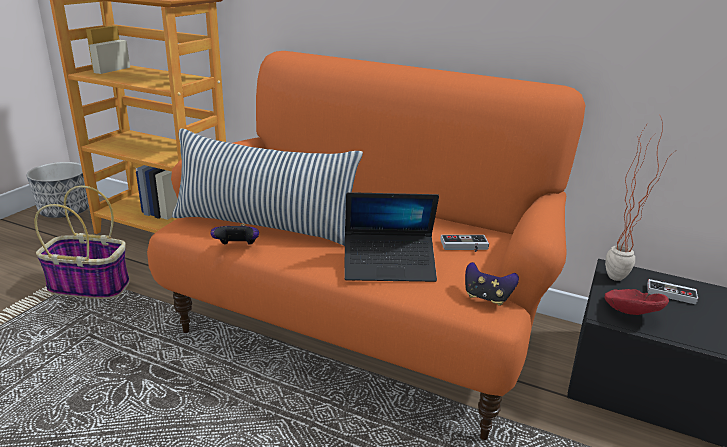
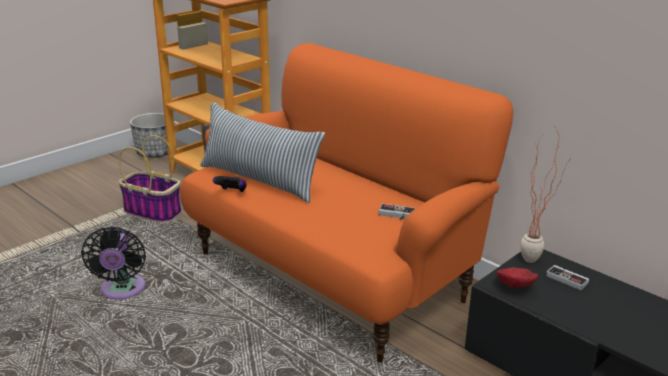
camera: 20 degrees right, 0 degrees up
laptop [344,192,439,282] -> none
game controller [465,262,519,306] -> none
none -> black fan [81,226,146,300]

